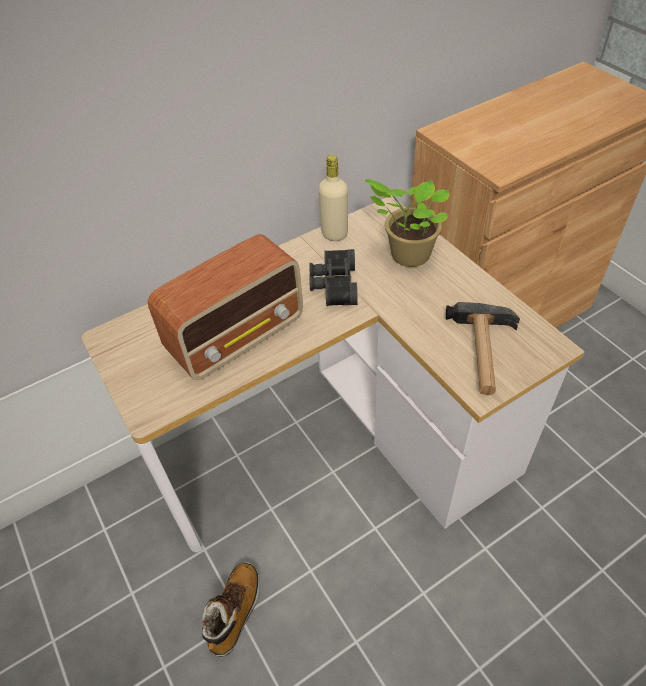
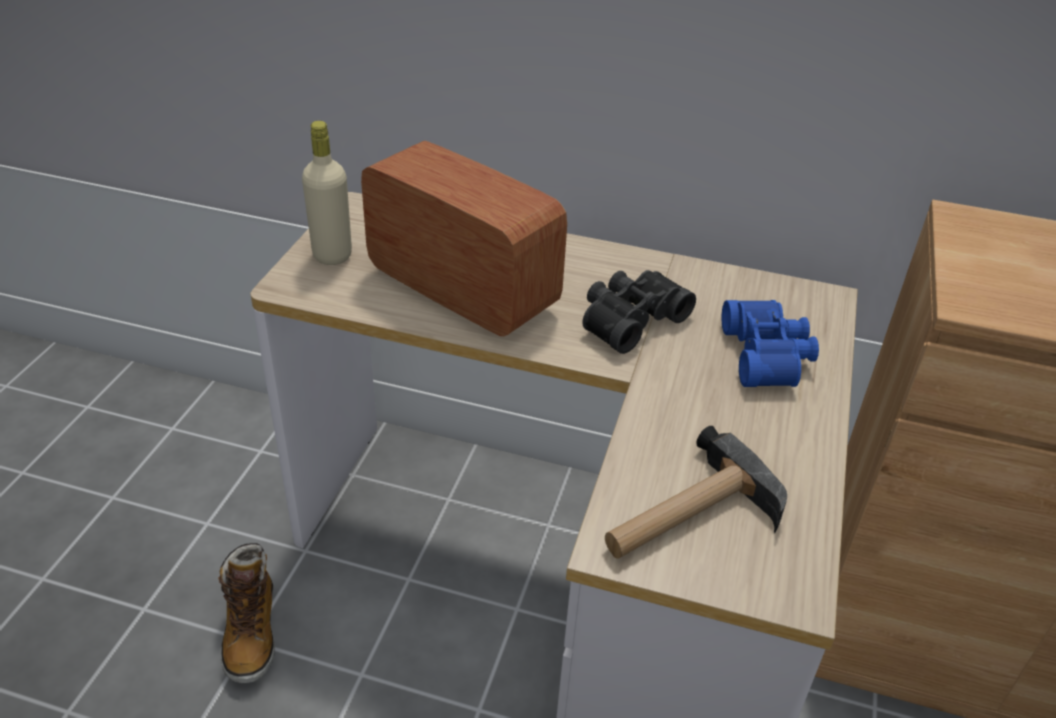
camera: 45 degrees right, 10 degrees down
radio [148,234,303,380] -> radio turned 150 degrees counterclockwise [361,141,567,336]
boot [202,562,260,657] -> boot turned 105 degrees clockwise [218,543,275,683]
beige bottle [318,155,348,241] -> beige bottle moved to [302,121,352,265]
potted plant [365,179,449,267] -> blue binoculars [722,300,819,387]

